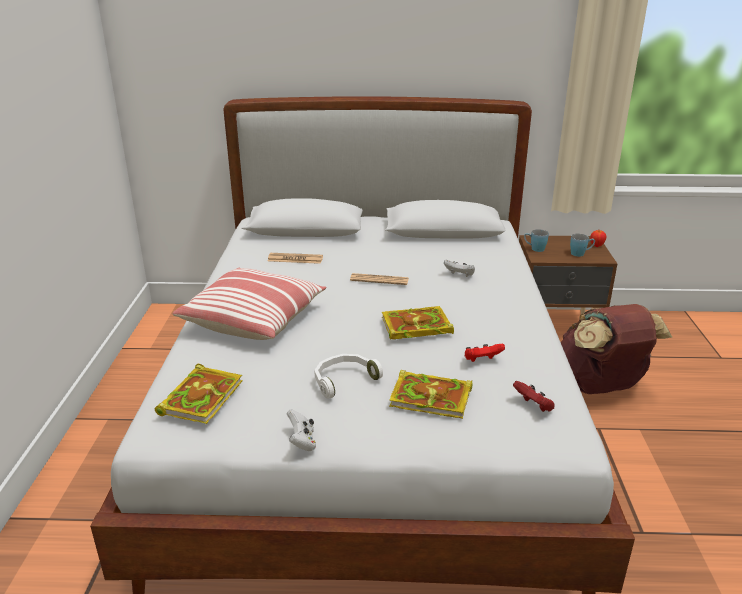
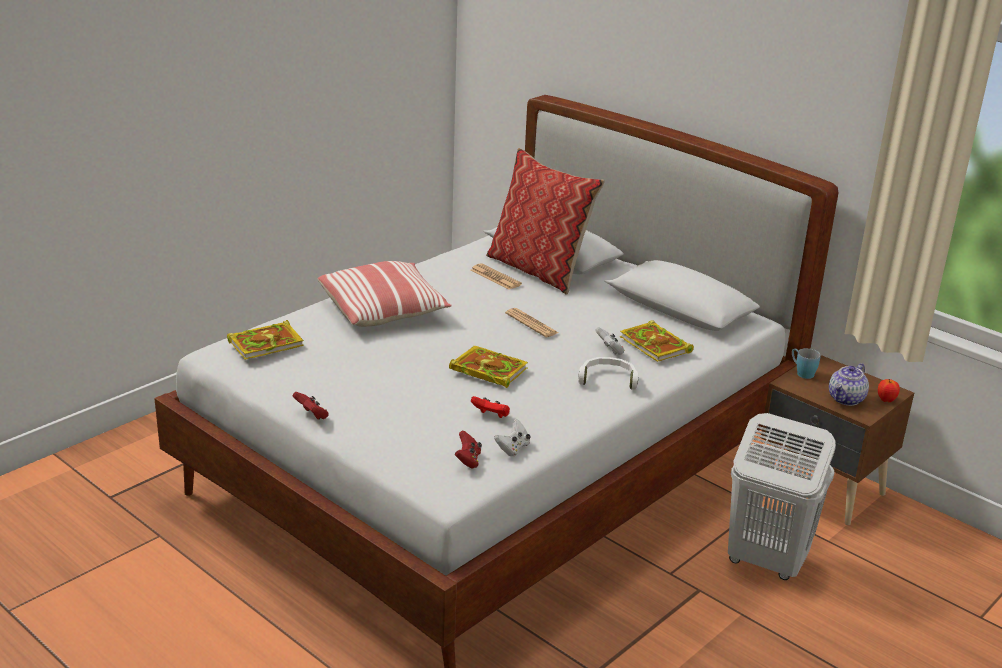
camera: 40 degrees right, 0 degrees up
white game controller [287,410,316,451] -> white game controller moved to [494,419,531,456]
white headphones [314,354,383,399] -> white headphones moved to [578,357,638,390]
book [389,370,473,419] -> book moved to [620,320,694,362]
brown backpack [561,304,672,394] -> white laundry basket [728,413,836,580]
blue mug [570,234,595,257] -> teapot [829,363,869,406]
none -> red game controller [292,392,329,419]
none -> pillow [486,148,605,295]

